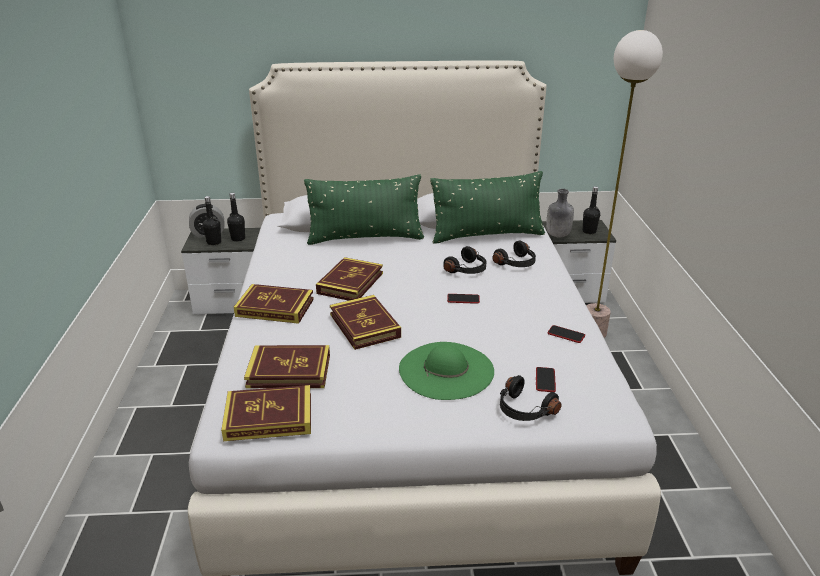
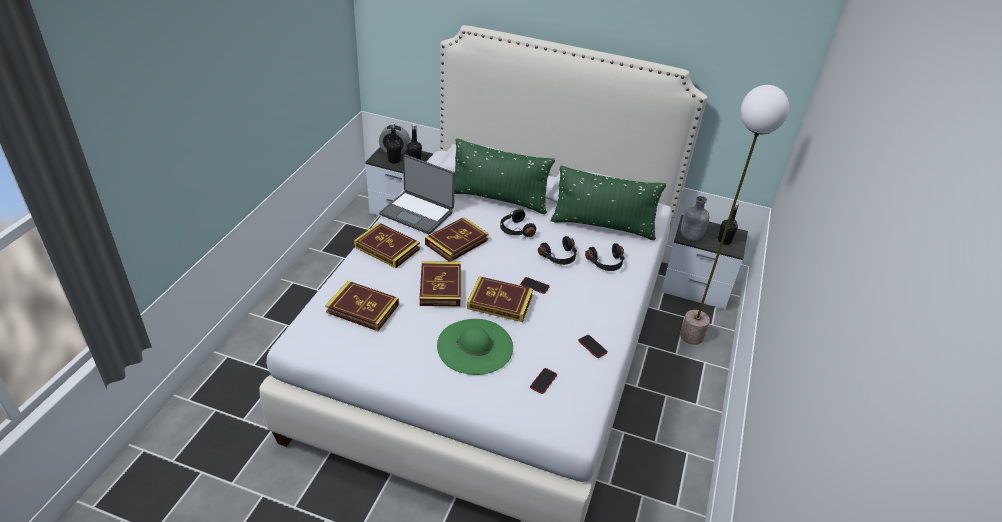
camera: 20 degrees right, 10 degrees up
book [221,385,311,441] -> book moved to [467,276,533,322]
black headphones [500,375,562,421] -> black headphones moved to [500,209,536,237]
none -> laptop [379,154,455,234]

